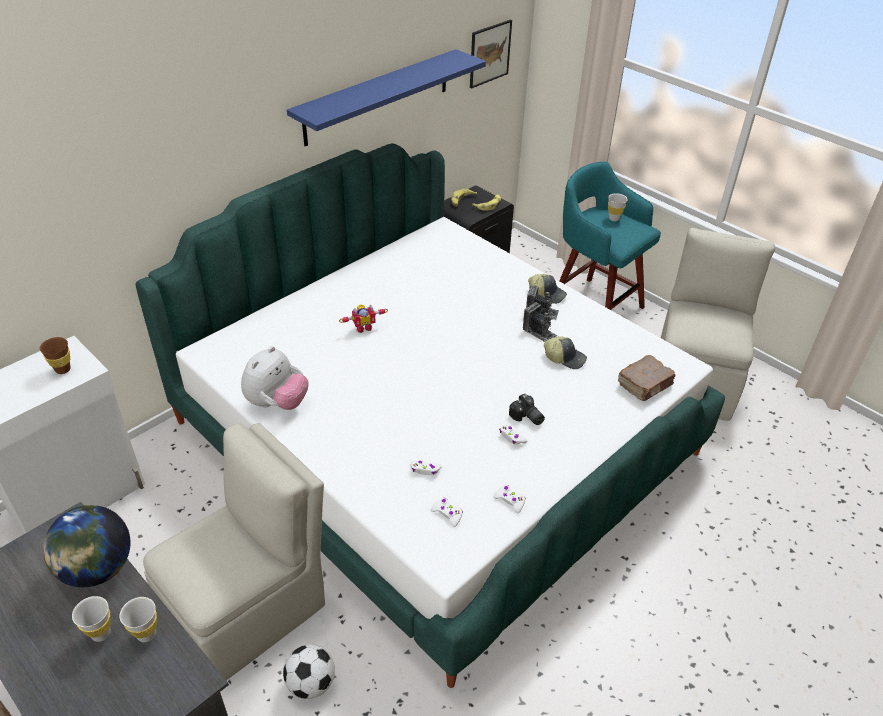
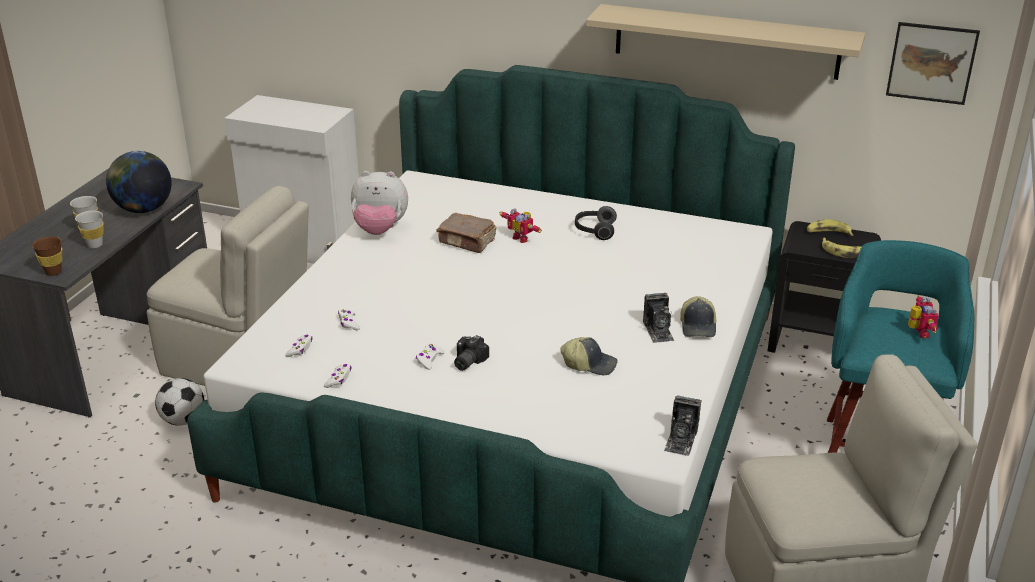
camera: 65 degrees right, 10 degrees down
brown cup [40,337,70,374] -> brown cup moved to [32,236,62,276]
blue shelf [287,49,486,146] -> beige shelf [586,4,865,80]
camera [523,302,557,342] -> camera moved to [664,395,701,456]
cap [544,336,587,369] -> cap turned 75 degrees counterclockwise [560,337,618,375]
white cup [608,193,628,221] -> toy robot [908,295,939,338]
brown book [618,355,675,401] -> brown book moved to [436,213,496,253]
none -> headphones [575,206,617,240]

